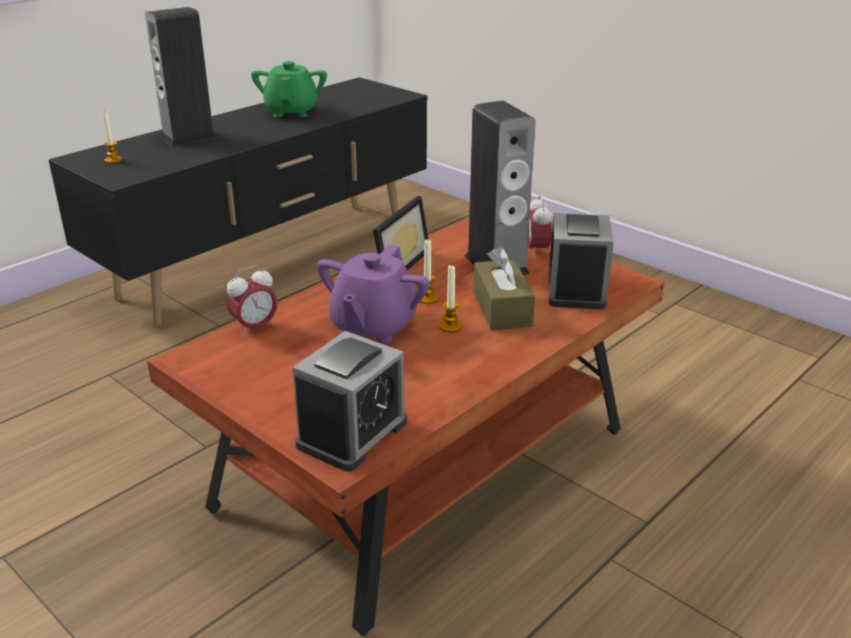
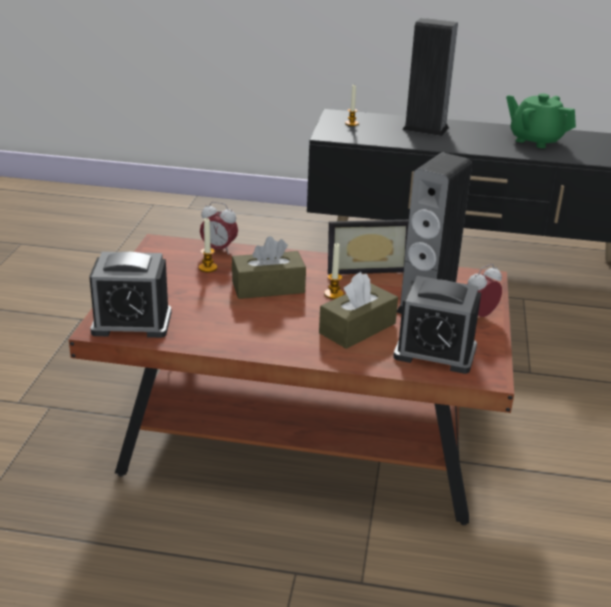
camera: 55 degrees right, 0 degrees up
green teapot [251,61,327,117] -> green teapot turned 105 degrees counterclockwise [506,93,576,148]
purple teapot [317,244,430,344] -> brown tissue box [232,236,306,299]
candle [439,264,462,332] -> candle moved to [199,218,217,272]
alarm clock [549,213,614,310] -> alarm clock turned 45 degrees clockwise [393,276,481,374]

